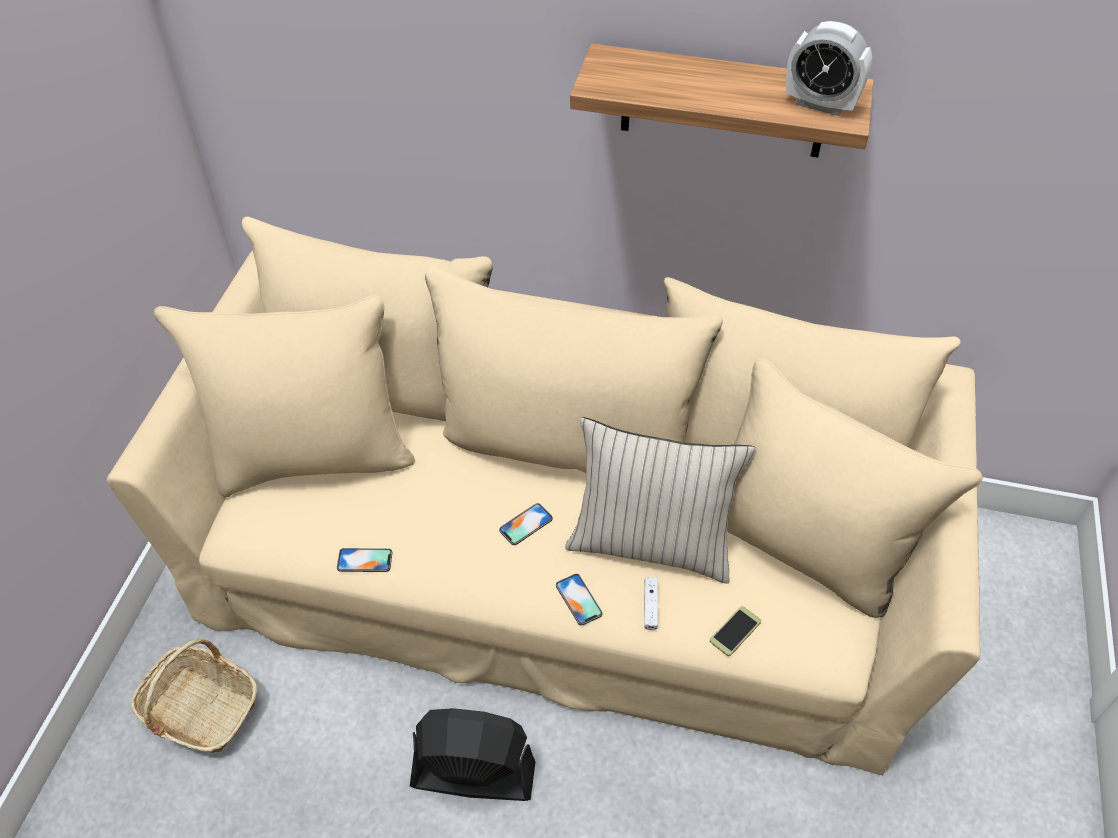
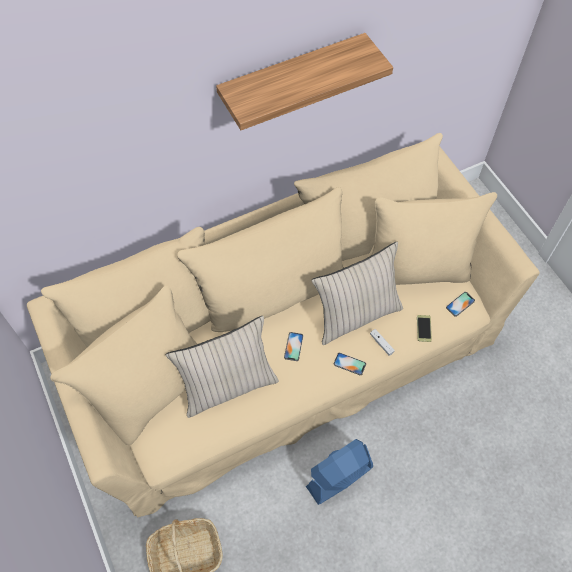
camera: 40 degrees left, 10 degrees up
phone [337,548,392,572] -> phone moved to [446,292,475,317]
black fan [410,708,535,801] -> blue fan [306,439,373,505]
alarm clock [786,21,872,116] -> none
none -> beige pillow [166,316,279,418]

